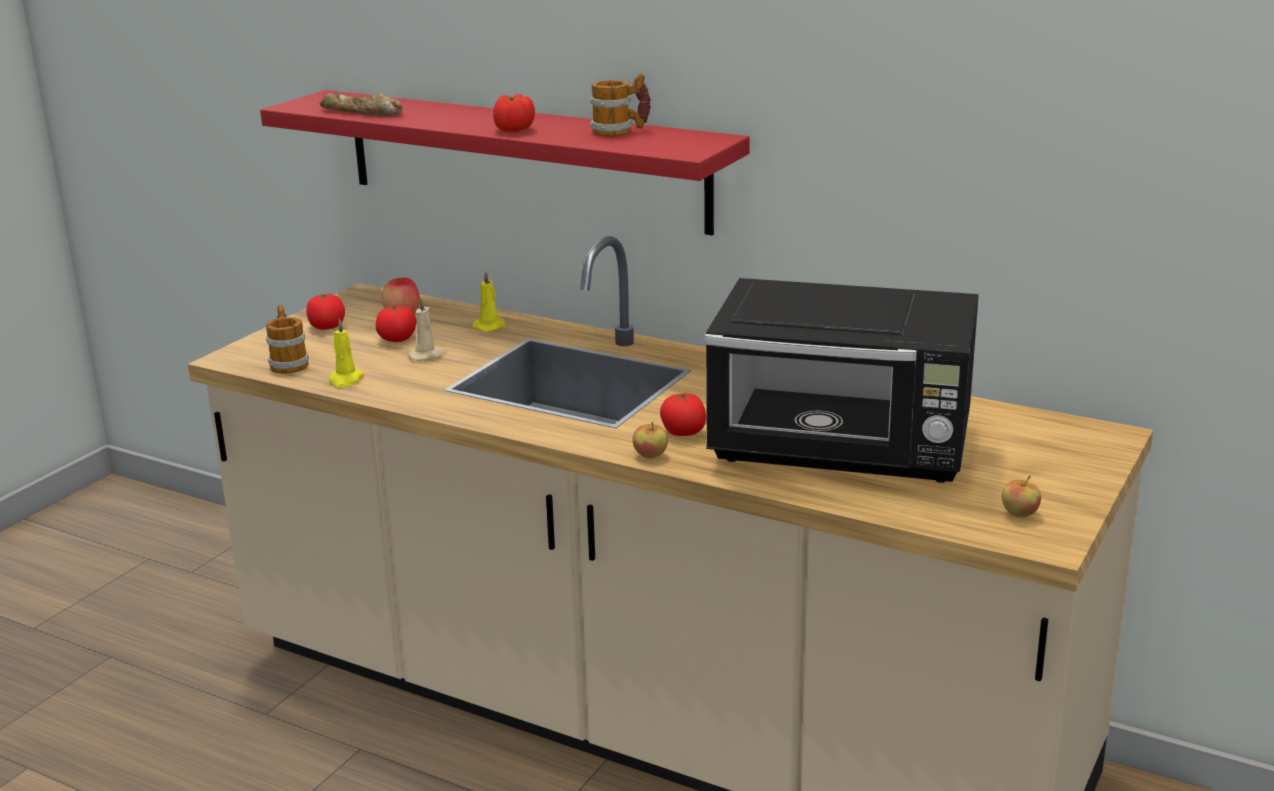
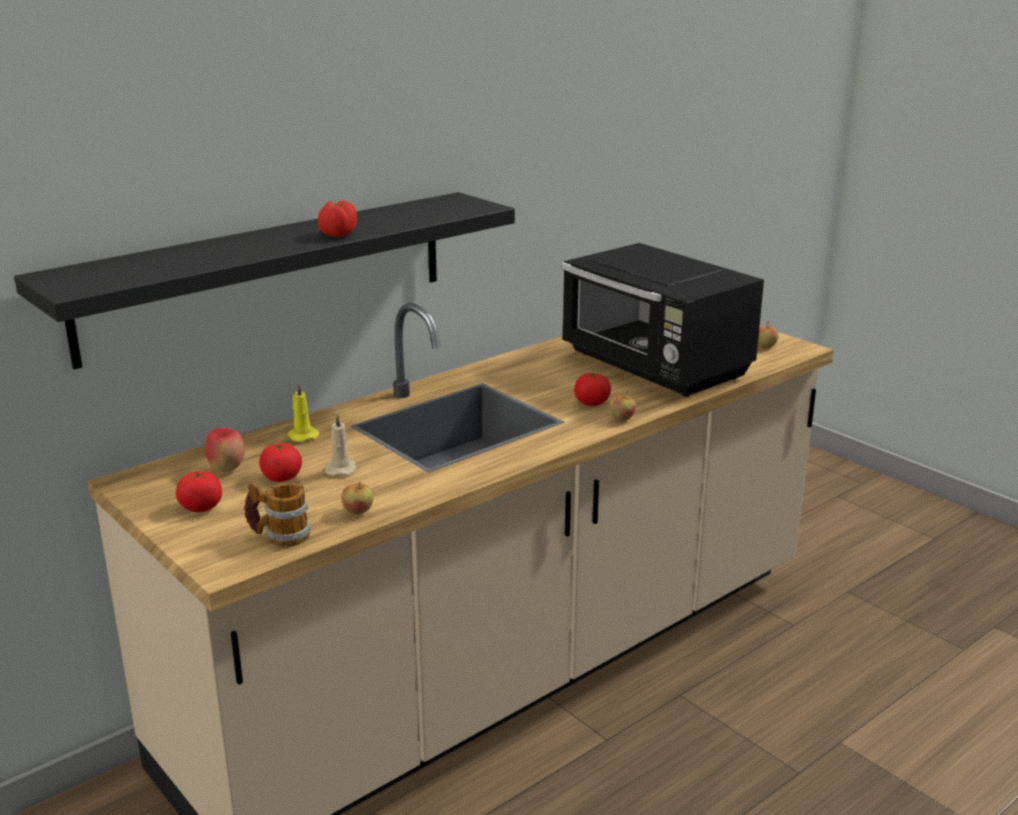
camera: 70 degrees left, 0 degrees up
red shelf [260,90,750,235] -> black shelf [14,192,515,369]
bread [320,92,403,116] -> none
yellow candle [329,318,364,388] -> apple [341,482,373,514]
mug [590,73,651,137] -> none
black microwave [705,278,979,483] -> black microwave turned 105 degrees clockwise [562,243,764,397]

